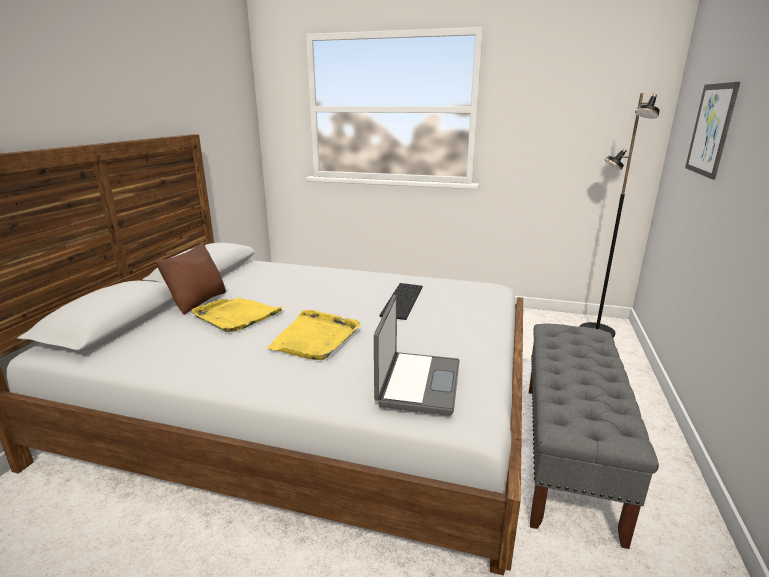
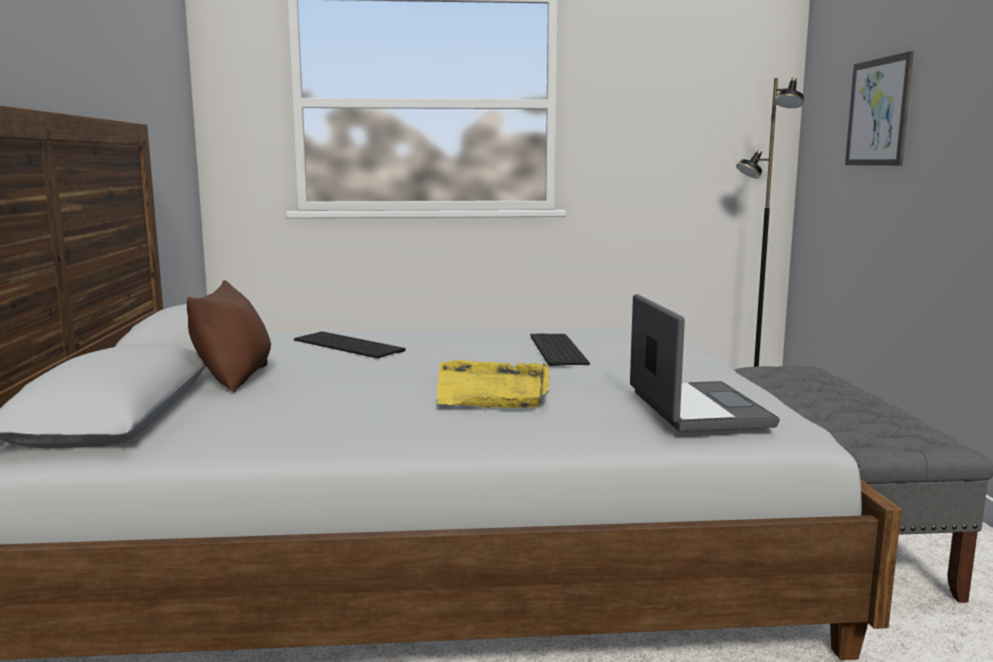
camera: 20 degrees left, 10 degrees down
yellow tray [191,298,284,332] -> none
none -> keyboard [294,331,406,358]

